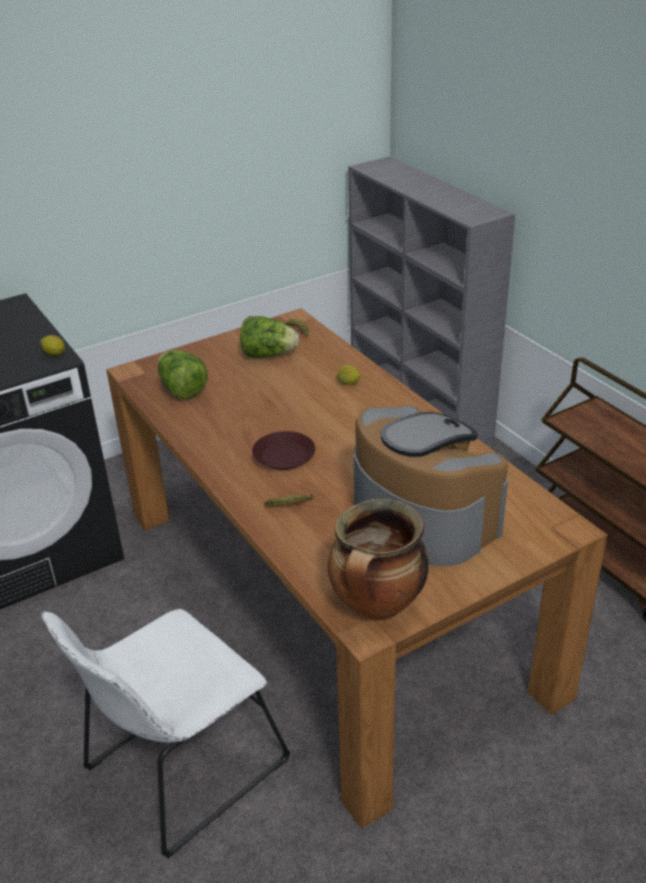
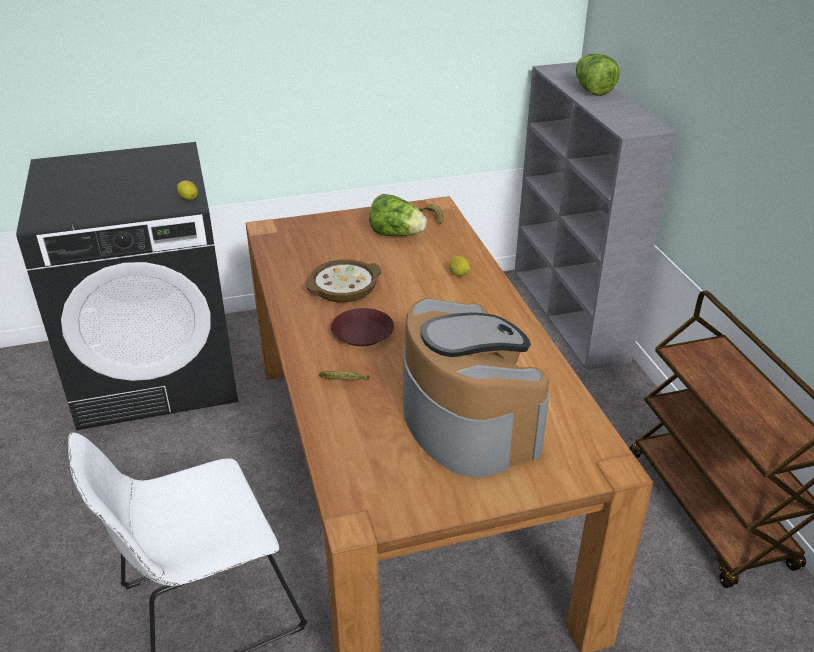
camera: 15 degrees right, 0 degrees up
lettuce [158,350,208,399] -> lettuce moved to [575,54,620,96]
cooking pot [328,499,429,621] -> none
none -> bowl [305,259,382,302]

